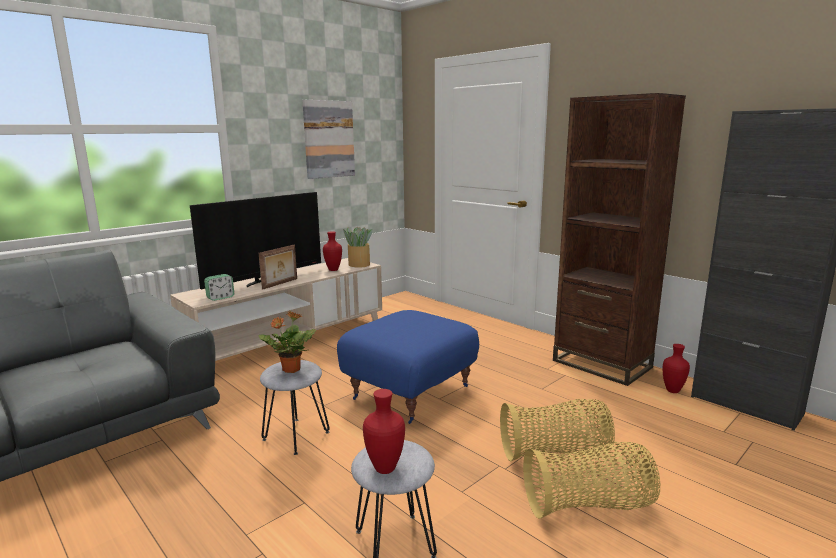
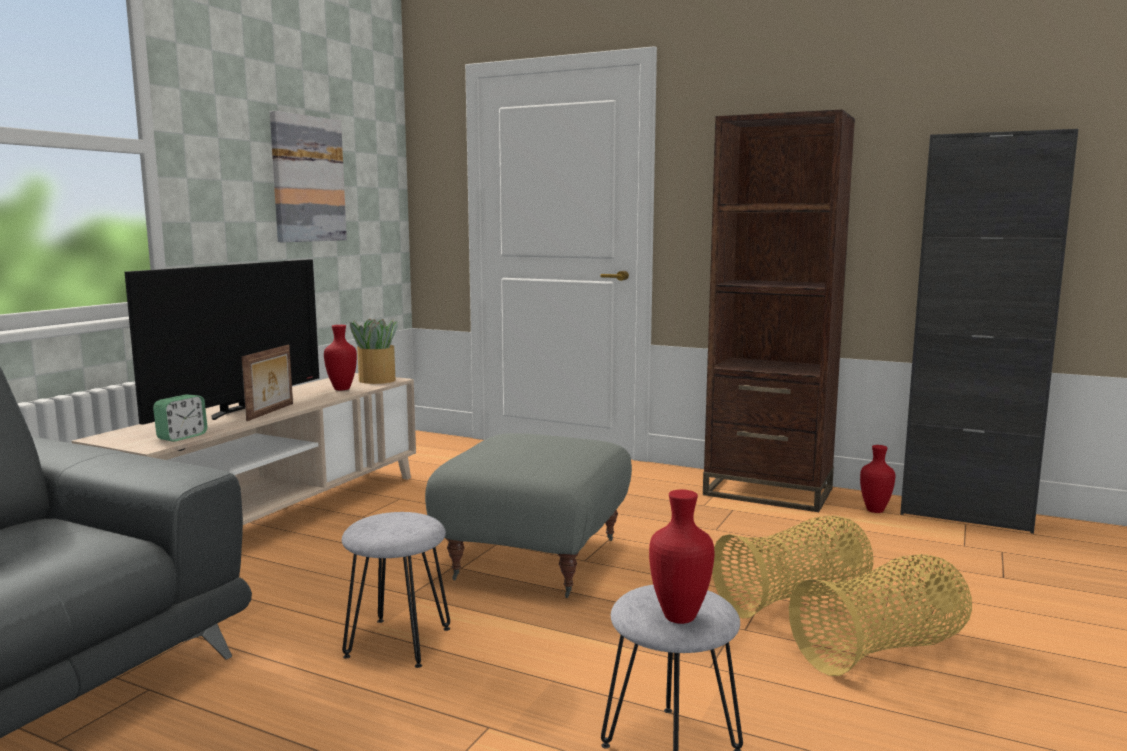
camera: 20 degrees left, 5 degrees down
potted plant [259,310,316,373] -> none
blue ottoman [337,310,479,424] -> grey ottoman [425,433,632,598]

